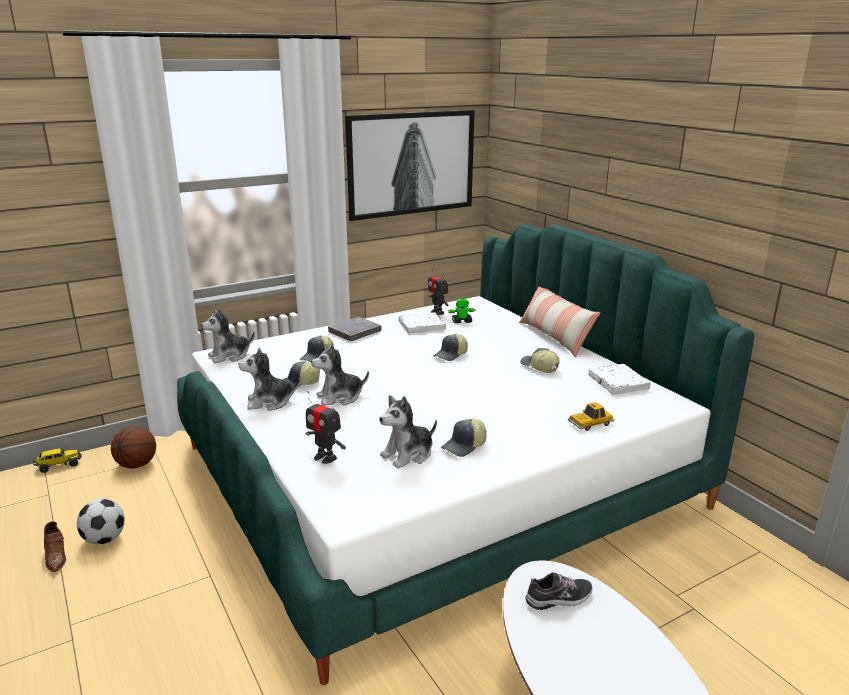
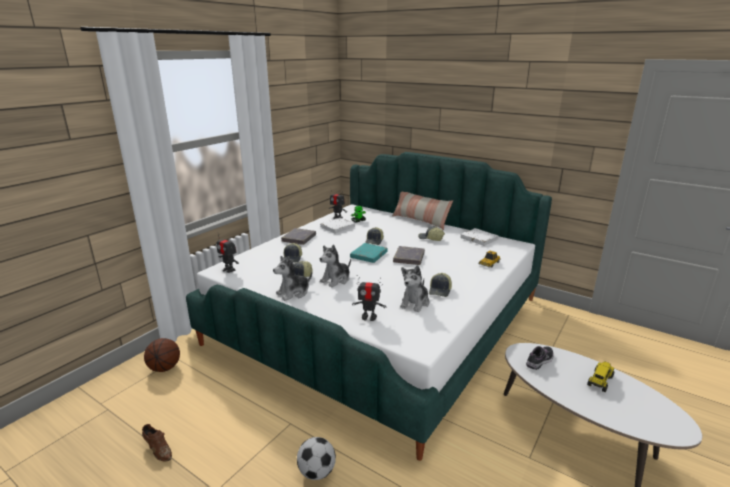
camera: 25 degrees left, 0 degrees up
toy truck [33,448,82,473] -> toy truck moved to [587,362,614,392]
football [77,498,125,544] -> football moved to [297,437,336,480]
plush toy [201,309,255,364] -> toy robot [216,232,239,273]
picture [345,110,475,221] -> none
none -> turquoise book [350,243,387,263]
none -> grey book [393,246,425,265]

